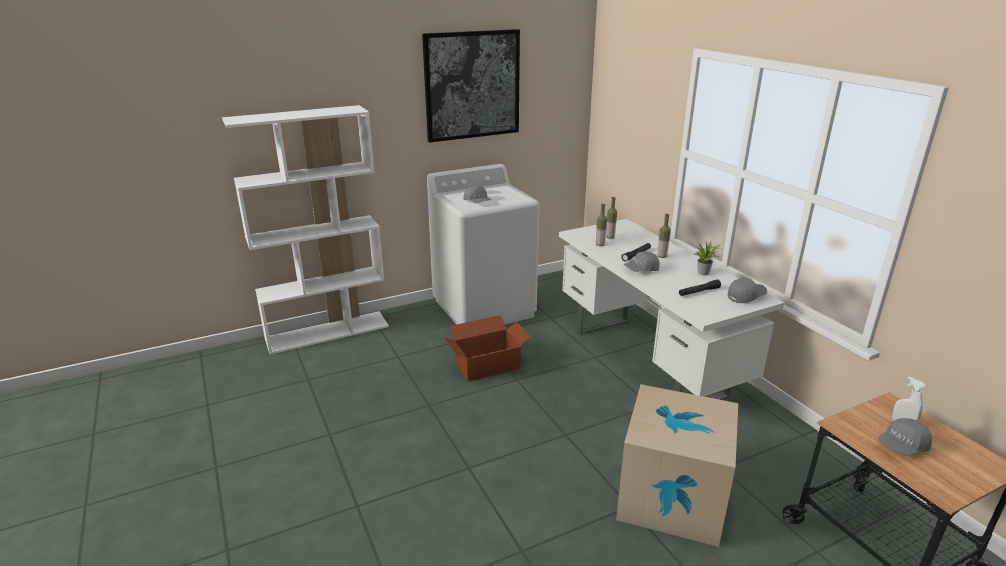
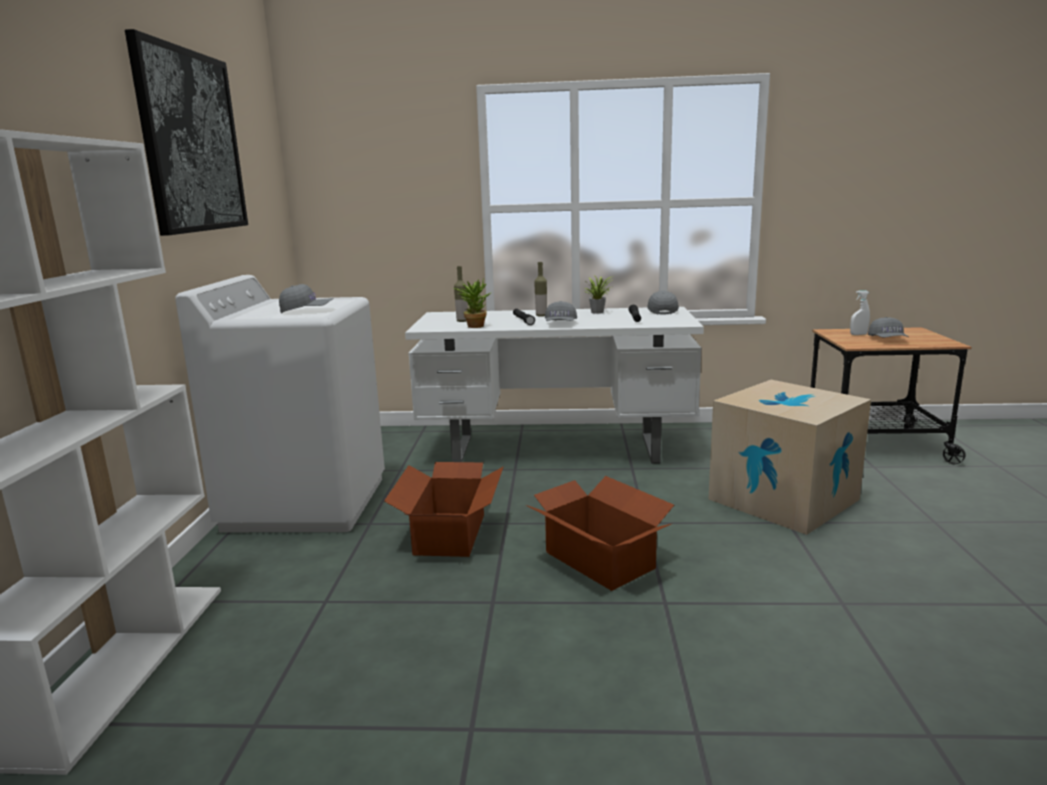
camera: 60 degrees left, 10 degrees down
bottle [596,204,607,246] -> potted plant [453,277,490,328]
none -> cardboard box [526,476,674,591]

